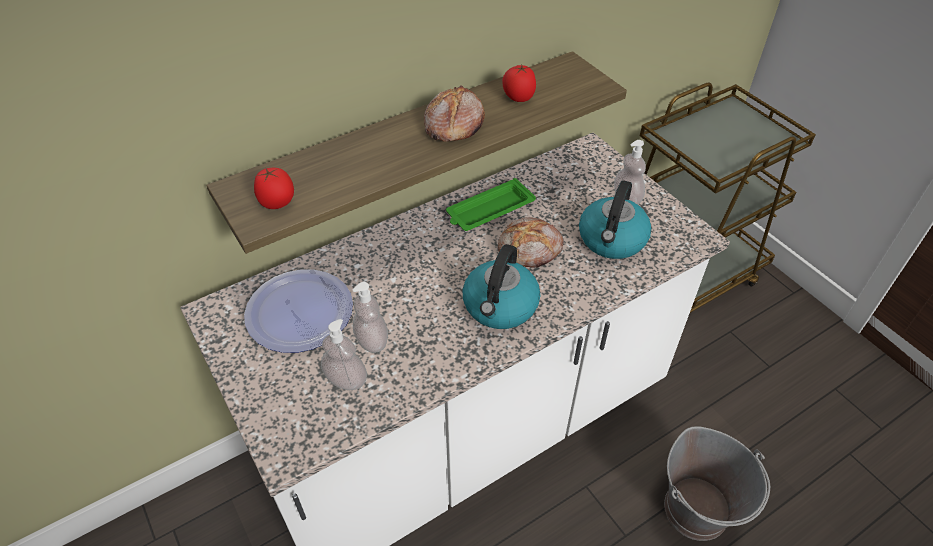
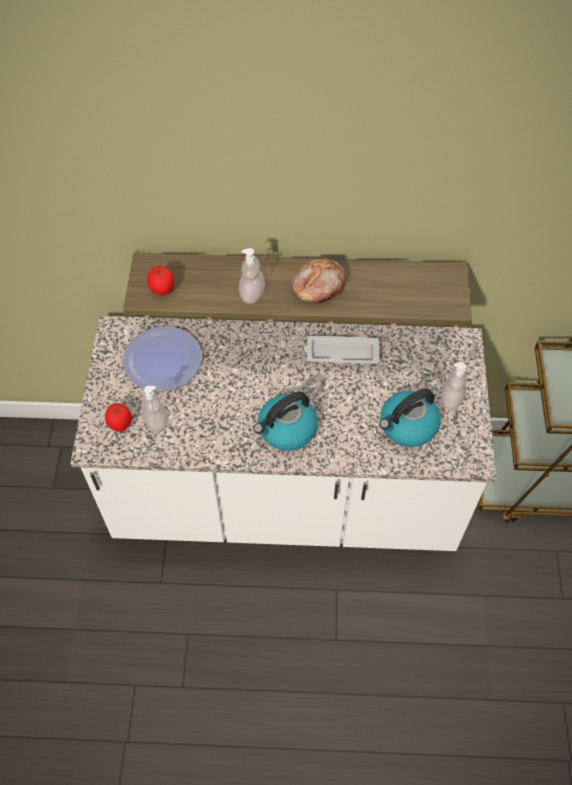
camera: 35 degrees right, 10 degrees up
soap dispenser [352,282,388,353] -> soap dispenser moved to [239,248,265,304]
green tray [446,178,536,231] -> white tray [304,336,380,364]
bread [498,217,564,268] -> none
tomato [502,65,536,102] -> tomato moved to [105,403,132,432]
grey bucket [664,426,770,541] -> none

